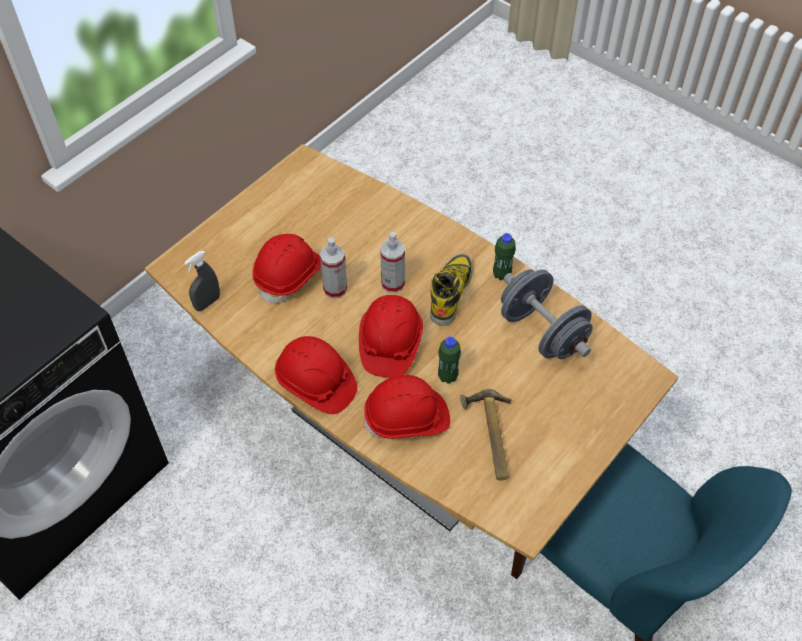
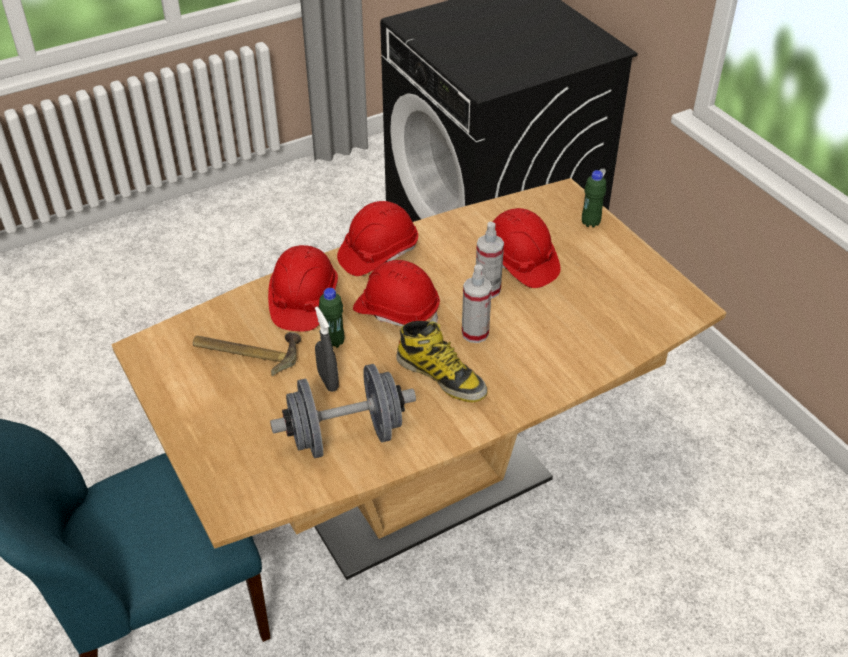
camera: 110 degrees right, 10 degrees down
grey spray bottle [184,251,220,311] -> grey spray bottle moved to [315,307,339,392]
green bottle [493,233,516,280] -> green bottle moved to [582,170,606,227]

